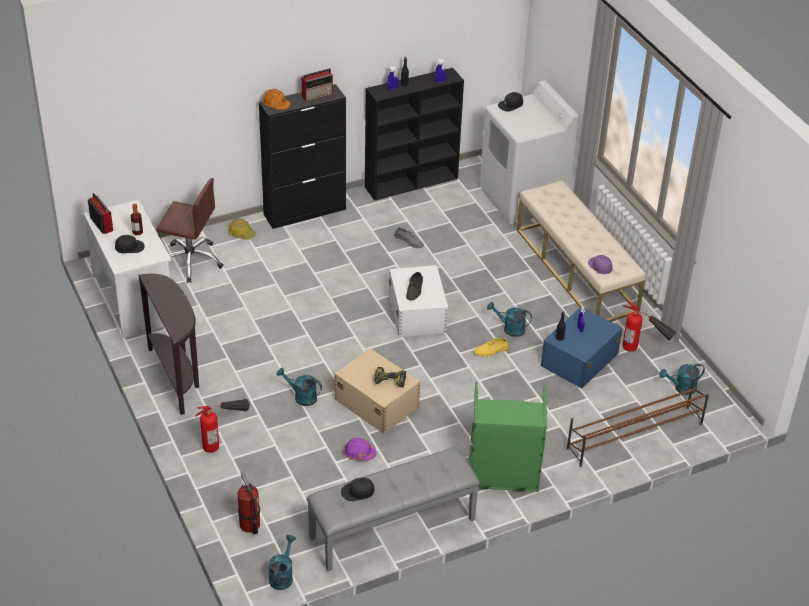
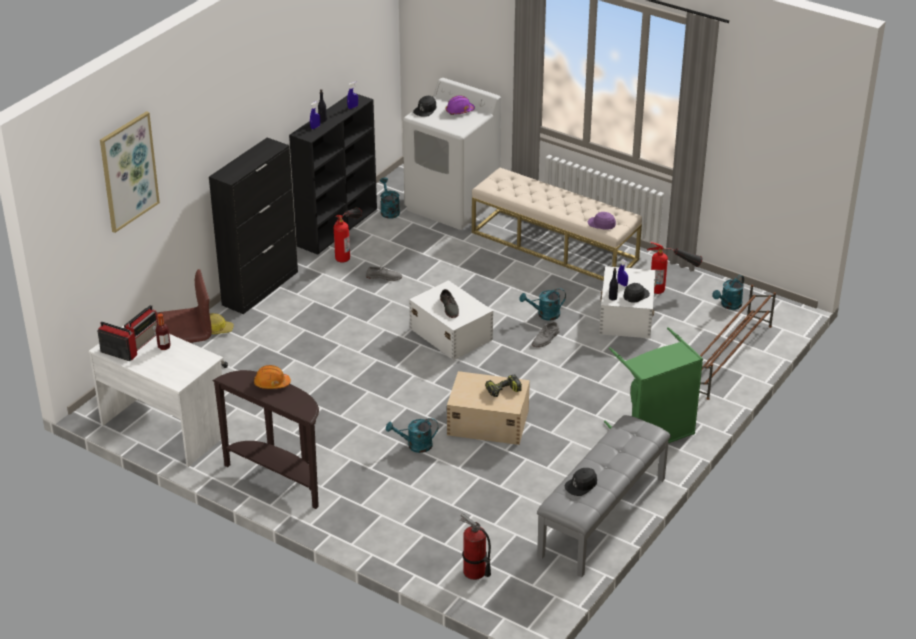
camera: 30 degrees left, 5 degrees down
black cap [115,235,144,253] -> black cap moved to [623,283,650,302]
fire extinguisher [195,399,250,453] -> fire extinguisher moved to [334,208,362,262]
orange hard hat [262,89,290,110] -> orange hard hat moved to [254,365,291,389]
turquoise watering can [269,535,296,590] -> turquoise watering can moved to [380,177,400,219]
radio [302,68,333,101] -> radio moved to [124,305,158,351]
purple hard hat [344,438,377,460] -> purple hard hat moved to [446,95,475,115]
yellow shoe [474,338,509,357] -> grey shoe [532,322,559,347]
blue storage box [541,307,622,388] -> white storage box [599,266,656,338]
none -> picture [100,111,160,233]

